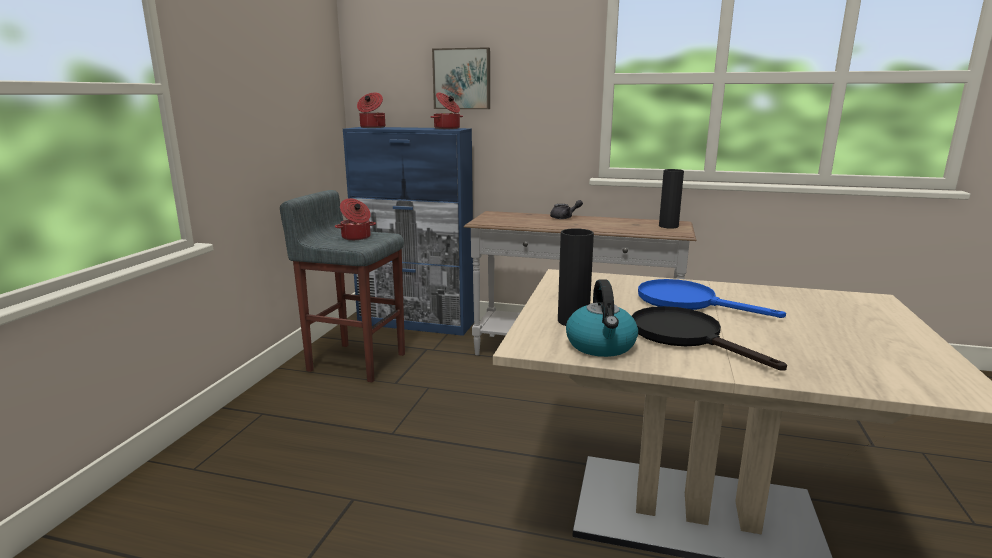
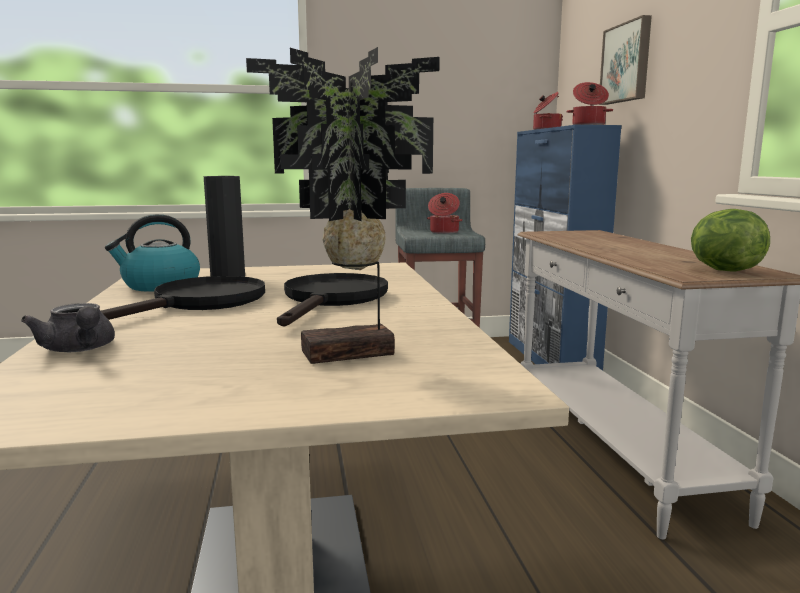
camera: 65 degrees right, 5 degrees down
grey teapot [550,200,583,219] -> grey teapot moved to [21,303,115,352]
blue frying pan [638,279,786,318] -> black frying pan [277,273,388,327]
black vase [659,169,684,229] -> lettuce [691,209,770,272]
none -> potted plant [246,47,440,364]

